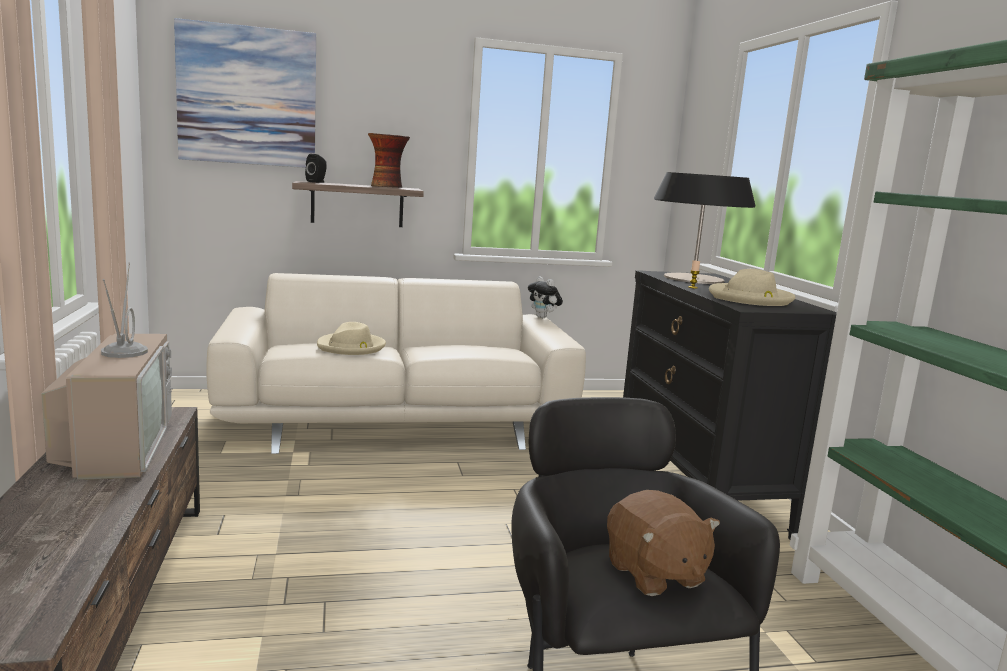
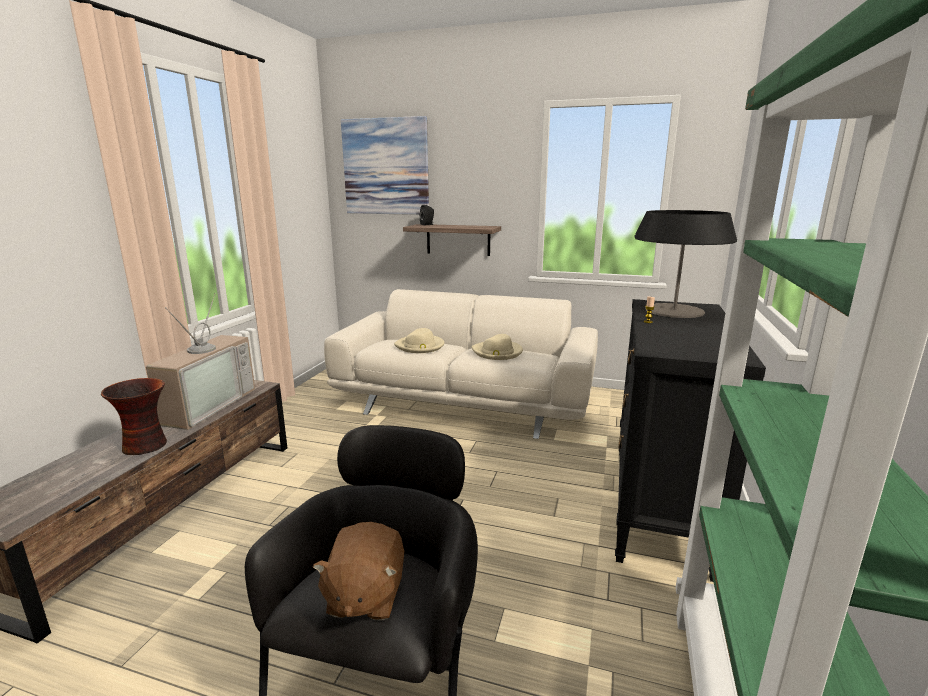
camera: 30 degrees right, 5 degrees up
vase [368,133,410,188] -> vase moved to [101,378,167,455]
plush toy [528,276,563,318] -> none
beige hat [709,269,795,306] -> beige hat moved to [472,334,523,360]

